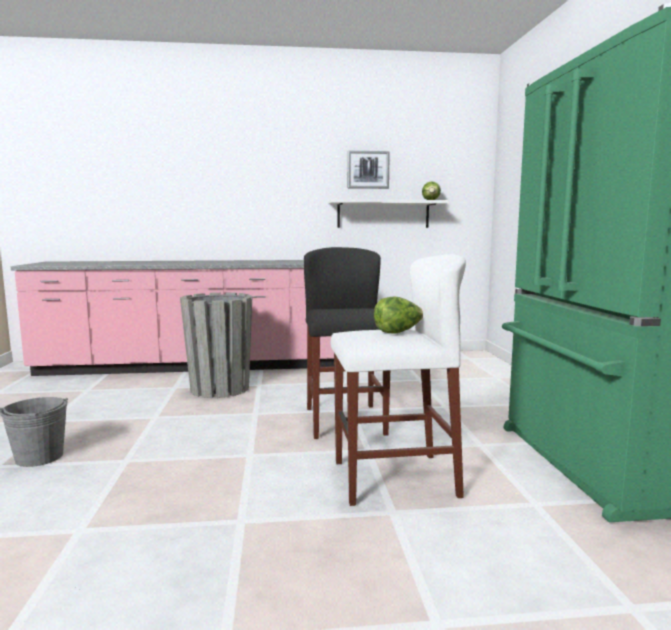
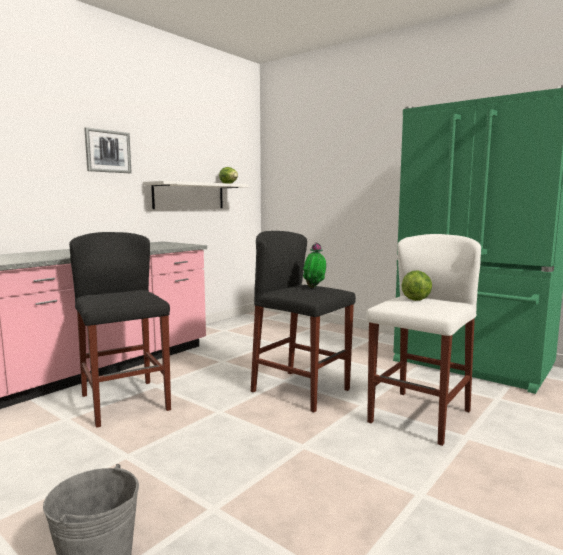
camera: 45 degrees left, 0 degrees up
grey planter [180,292,252,398] -> black stool [69,232,171,428]
picture [348,151,390,189] -> picture moved to [84,127,132,173]
none -> potted plant [303,242,326,288]

